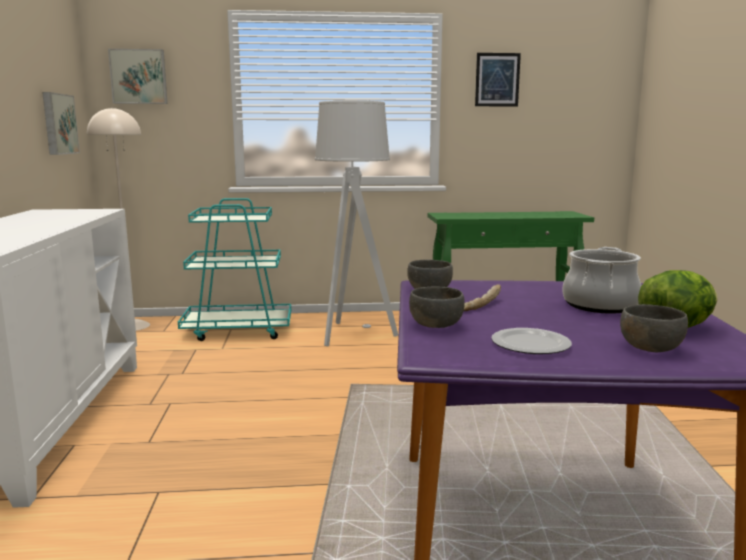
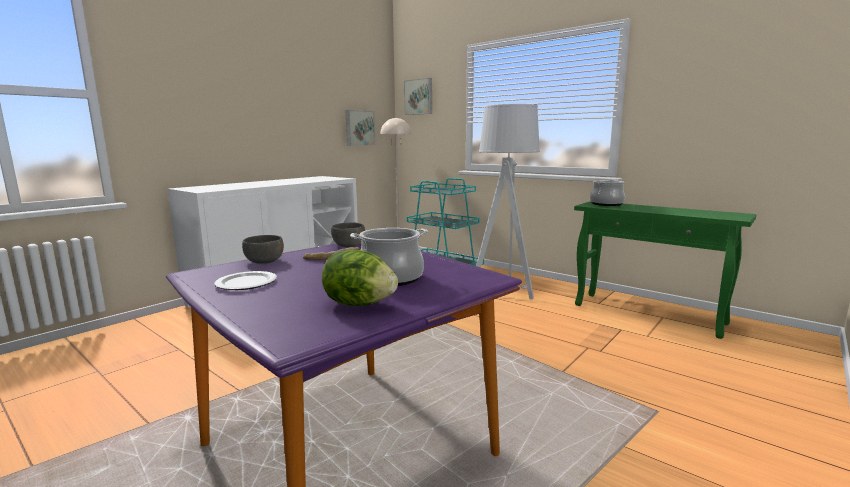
camera: 45 degrees right, 0 degrees up
picture [475,53,521,106] -> none
grey bowl [620,304,688,352] -> none
none -> cooking pot [590,179,625,206]

